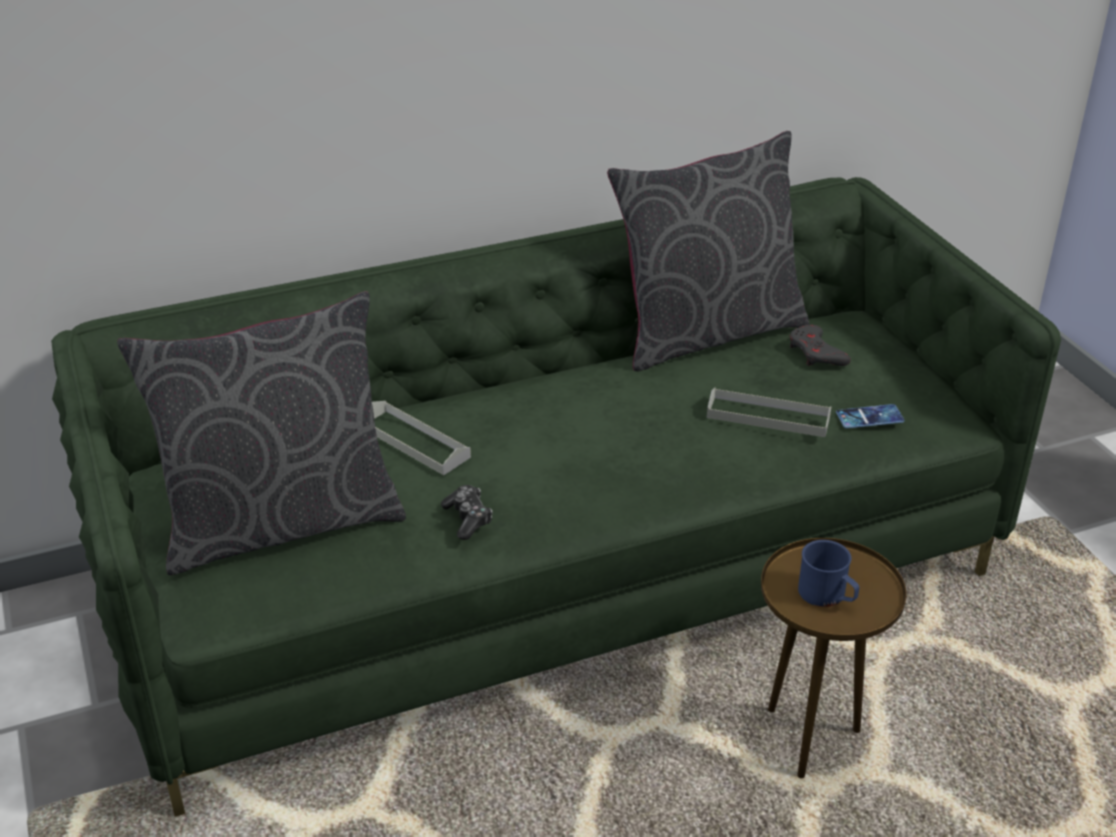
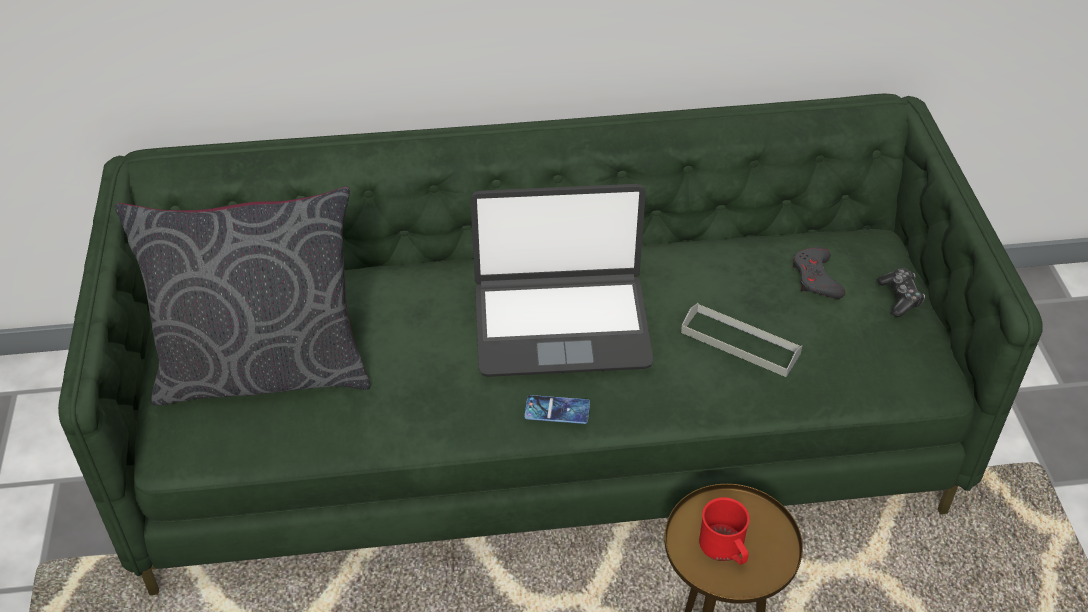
camera: 15 degrees right, 10 degrees up
grey tray [372,401,471,475] -> none
game controller [441,485,492,540] -> game controller moved to [878,268,925,317]
grey pillow [607,131,809,371] -> none
blue mug [798,540,859,607] -> red mug [699,497,750,565]
phone [836,404,904,429] -> phone moved to [524,395,590,424]
none -> laptop [470,184,654,377]

